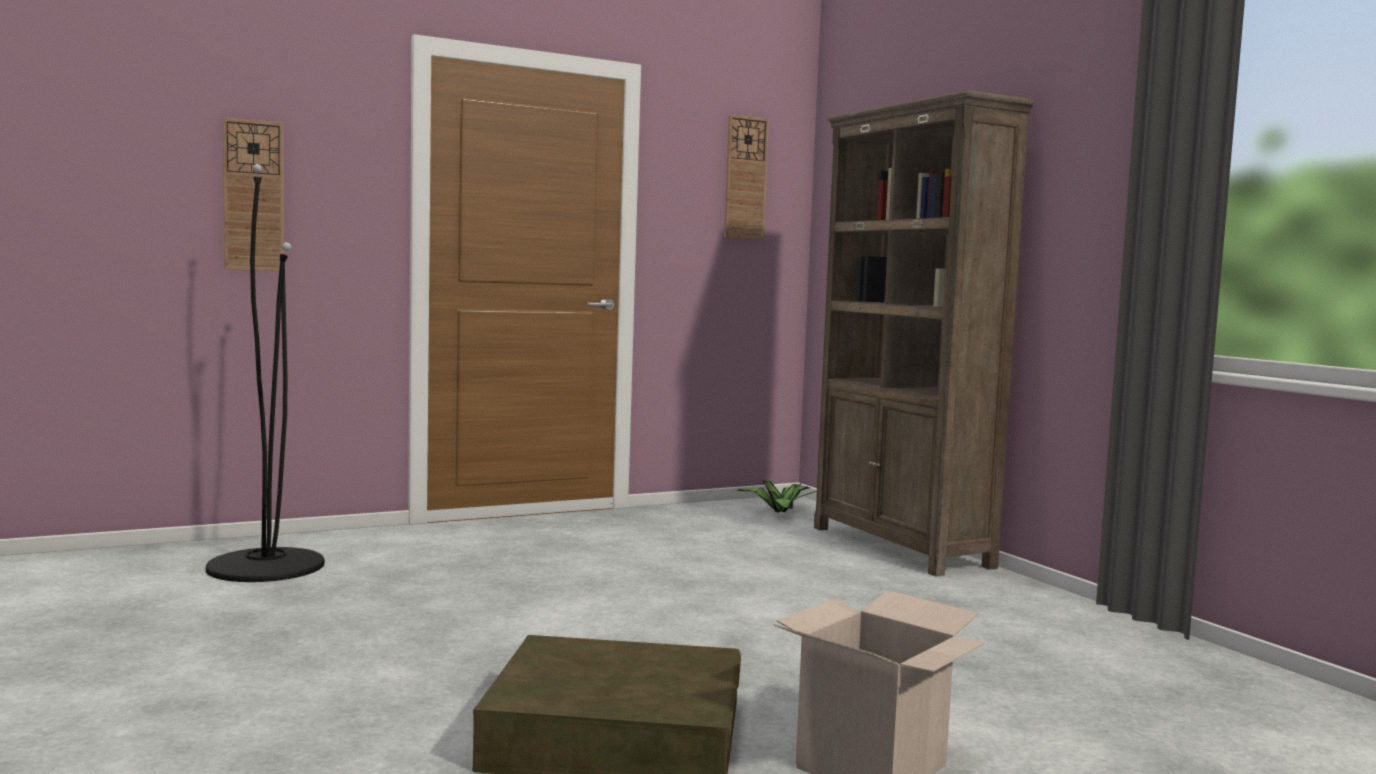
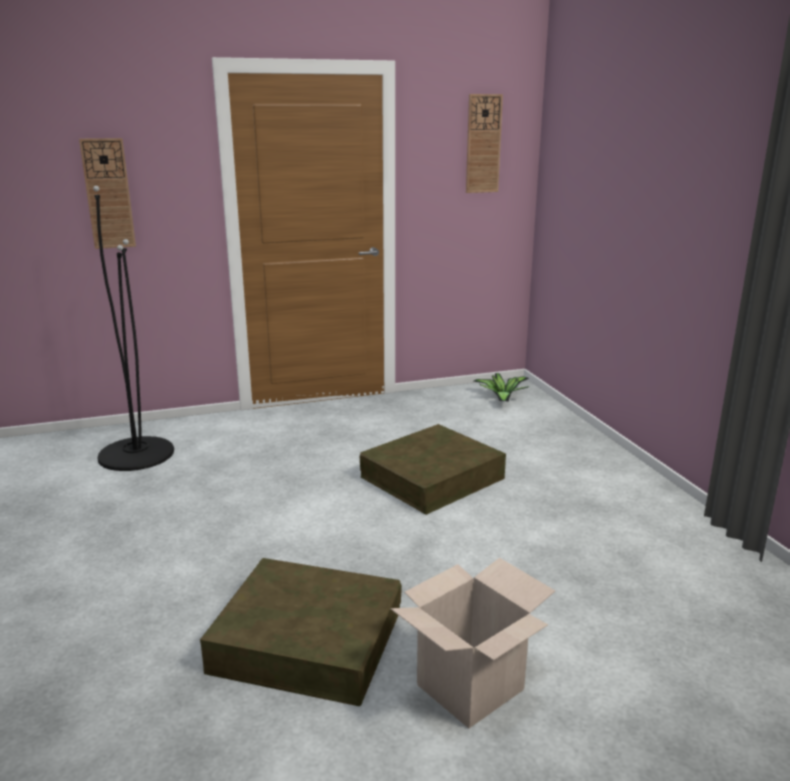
camera: 10 degrees right, 15 degrees up
brown bookcase [814,90,1034,577] -> none
none -> brown storage box [360,424,506,515]

